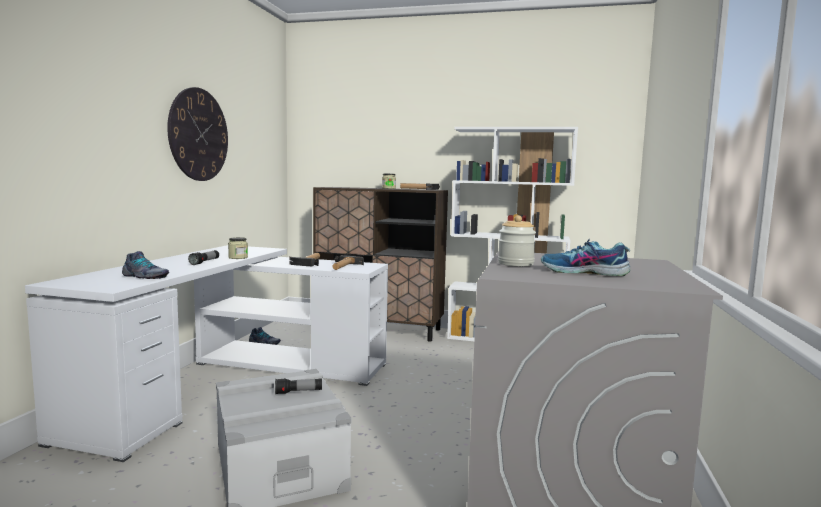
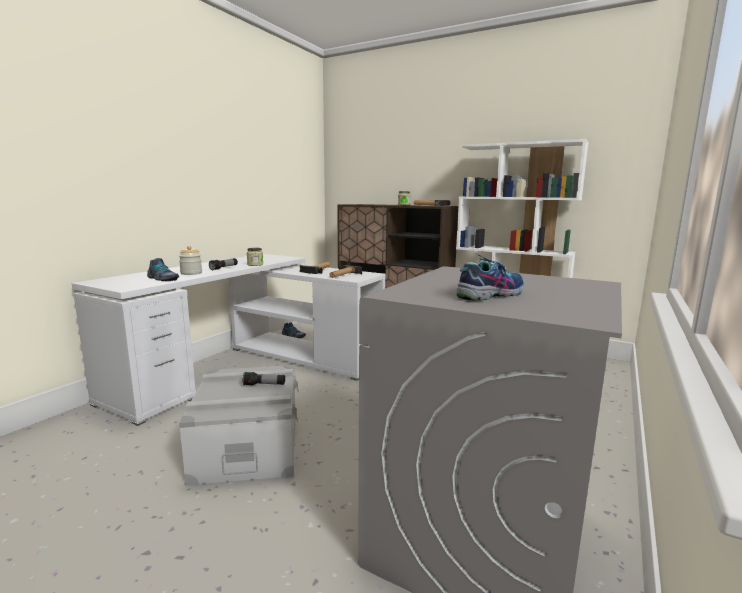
camera: 15 degrees right, 5 degrees up
wall clock [167,87,228,181] -> none
jar [498,215,536,266] -> jar moved to [179,246,202,275]
shoe [541,239,630,276] -> shoe turned 105 degrees clockwise [456,253,524,301]

